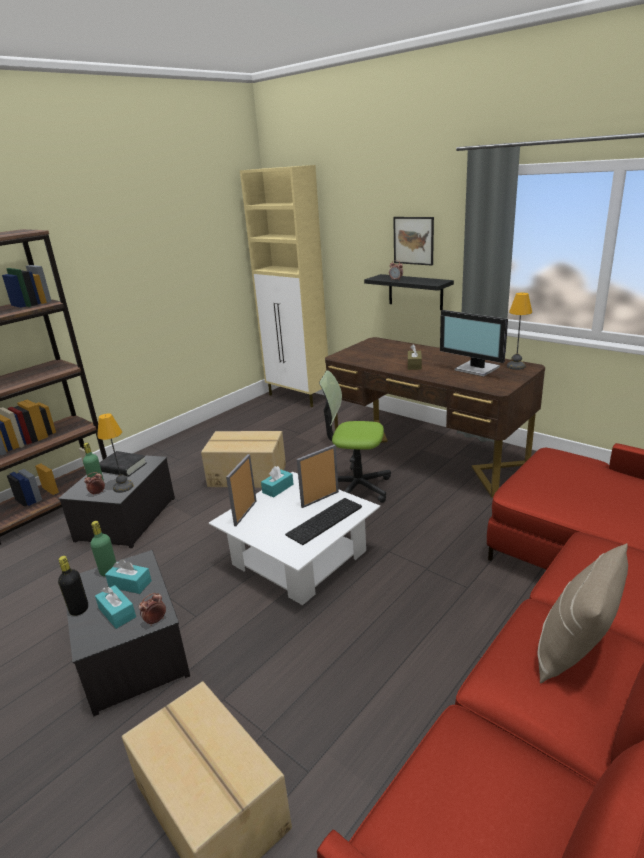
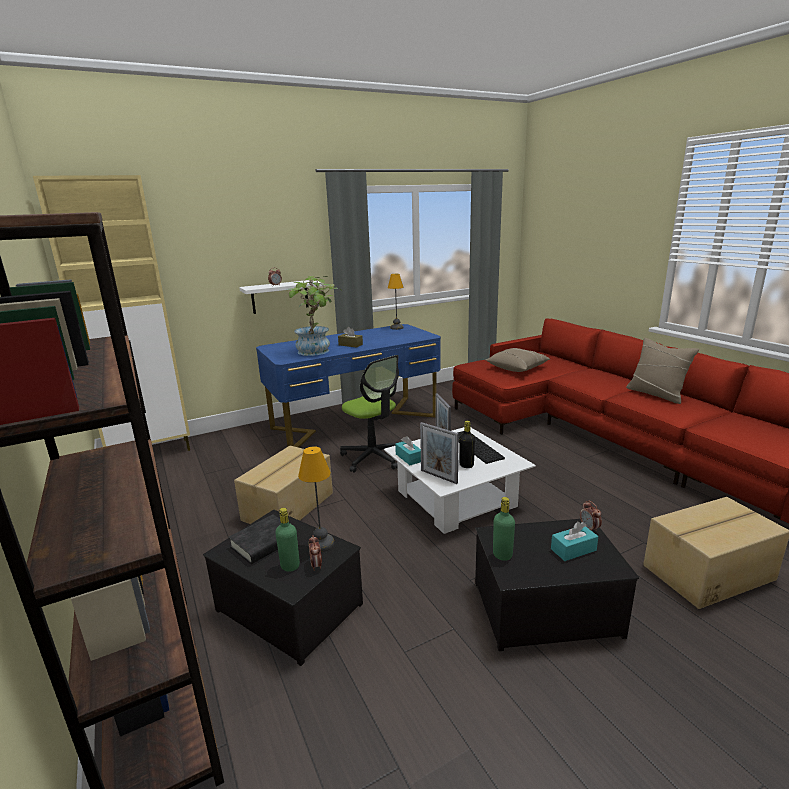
camera: 70 degrees left, 5 degrees down
black bottle [58,556,88,616] -> black bottle moved to [459,421,475,468]
turquoise tissue box [105,559,152,594] -> none
office chair [319,371,391,503] -> office chair turned 75 degrees counterclockwise [340,355,399,473]
brown desk [325,337,545,498] -> blue desk [256,324,441,447]
black shelf [364,274,454,310] -> white shelf [239,280,325,314]
picture [393,217,434,266] -> none
monitor [440,310,508,377] -> none
none -> potted plant [286,276,342,356]
none -> beige pillow [485,348,550,372]

